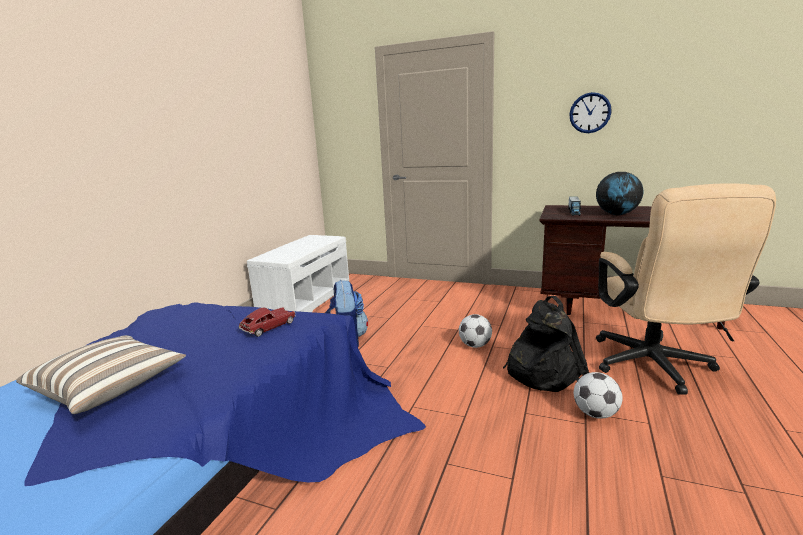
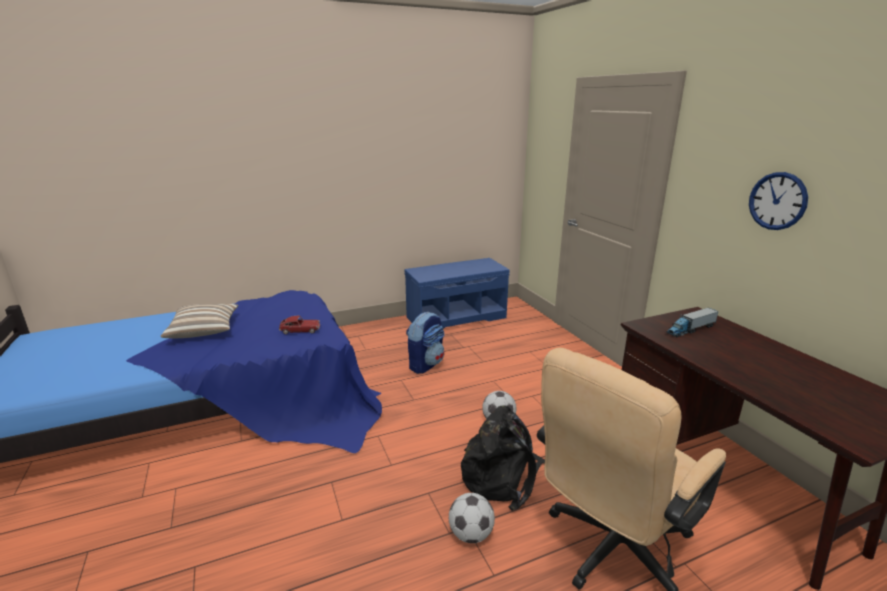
camera: 45 degrees right, 5 degrees up
white bench [247,235,349,312] -> blue bench [405,258,510,329]
globe [596,172,643,215] -> none

